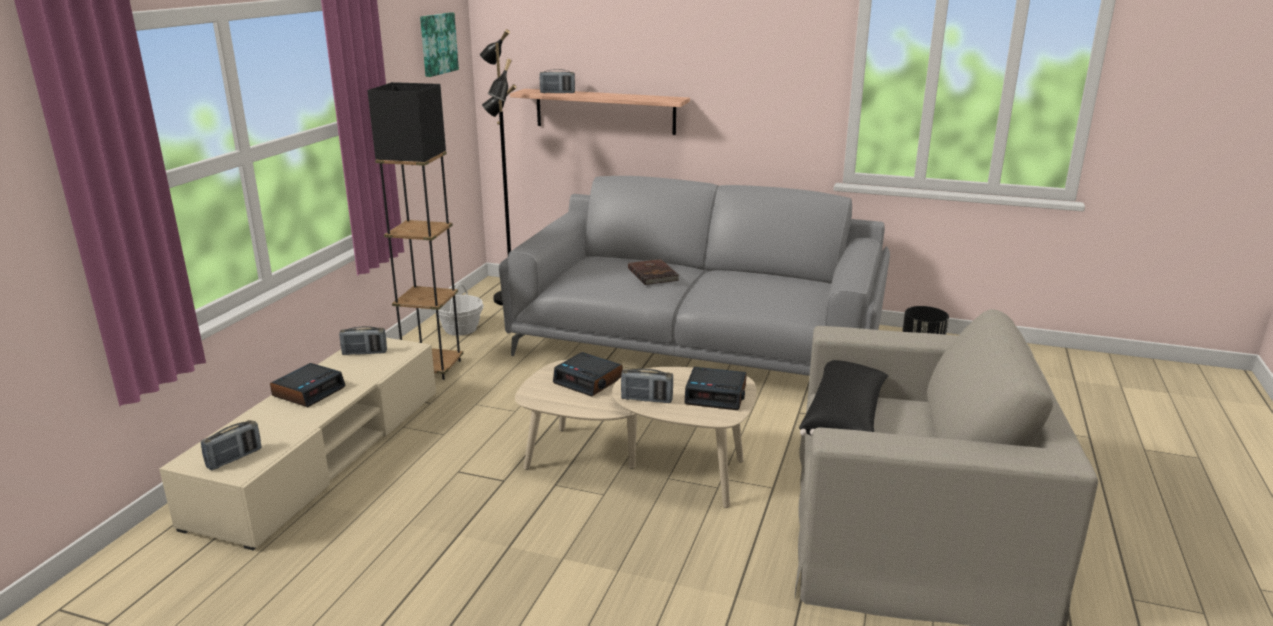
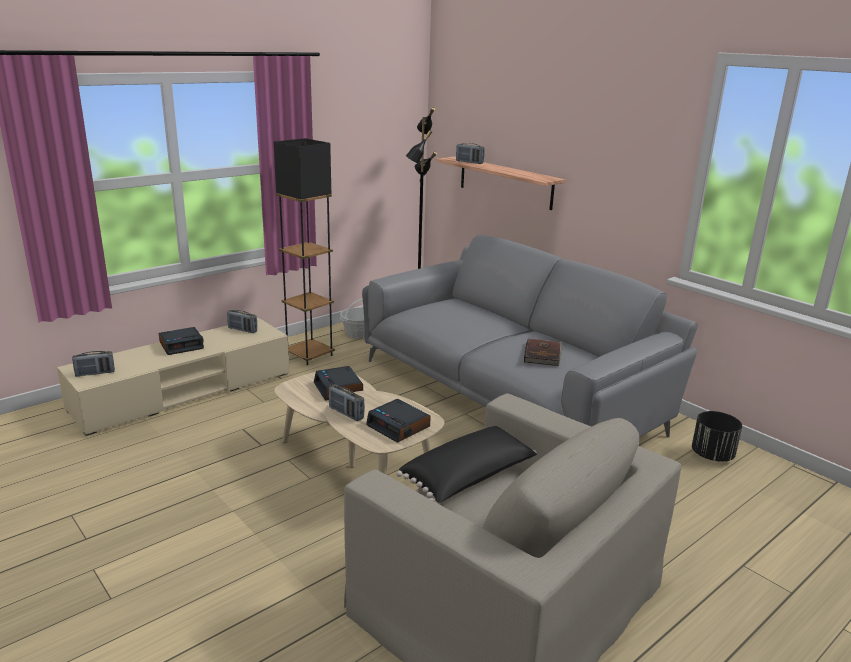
camera: 30 degrees right, 0 degrees up
picture [420,13,459,77] -> none
brown book [628,259,679,285] -> brown book moved to [524,338,563,366]

